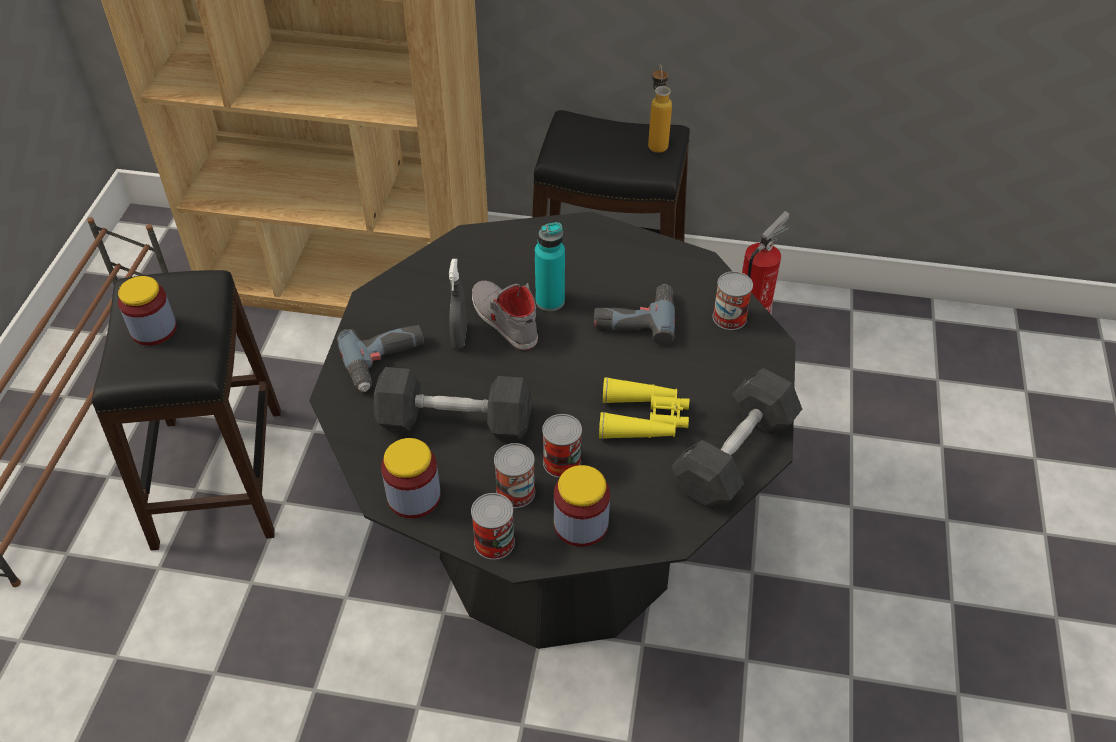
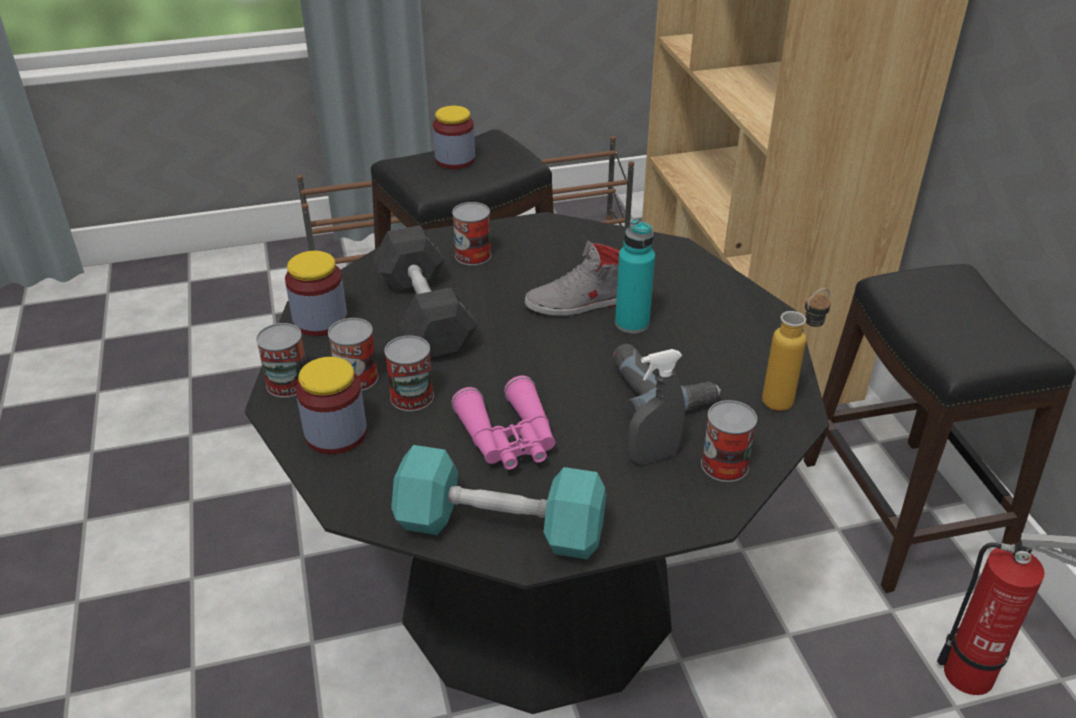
camera: 65 degrees right, 10 degrees down
power drill [337,325,424,392] -> can [452,202,491,266]
grey spray bottle [449,259,467,349] -> grey spray bottle moved to [628,349,685,465]
grey shoe [472,281,538,350] -> grey shoe turned 135 degrees counterclockwise [525,241,620,316]
yellow binoculars [599,377,689,439] -> pink binoculars [452,376,555,470]
bottle [648,64,672,153] -> bottle moved to [762,288,831,411]
grey dumbbell [671,368,802,509] -> turquoise dumbbell [391,445,606,559]

